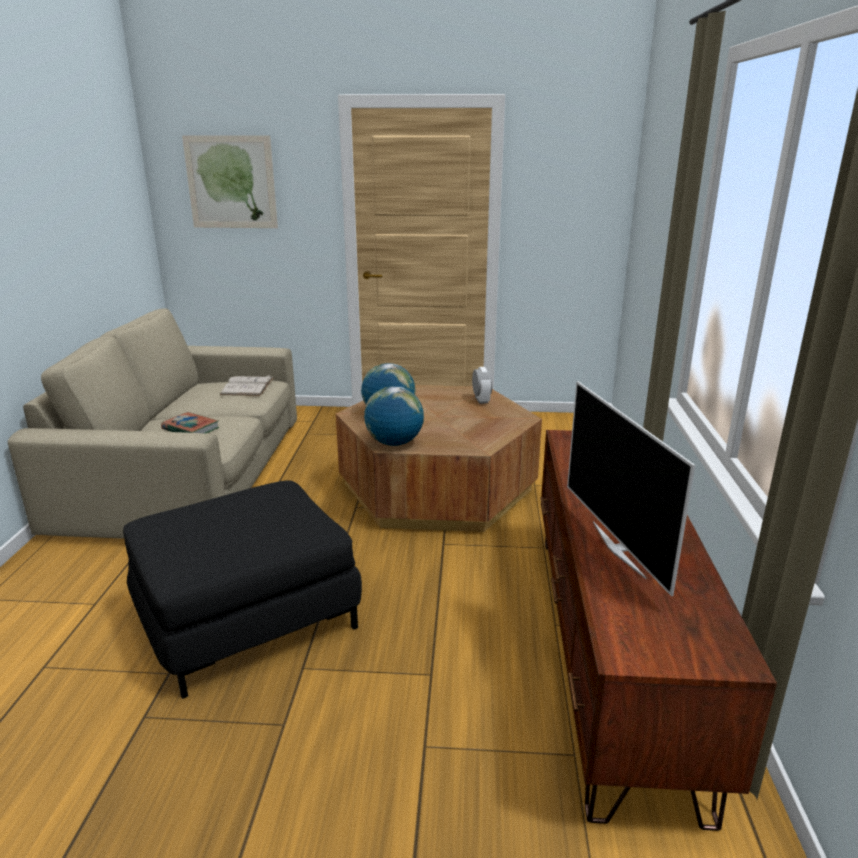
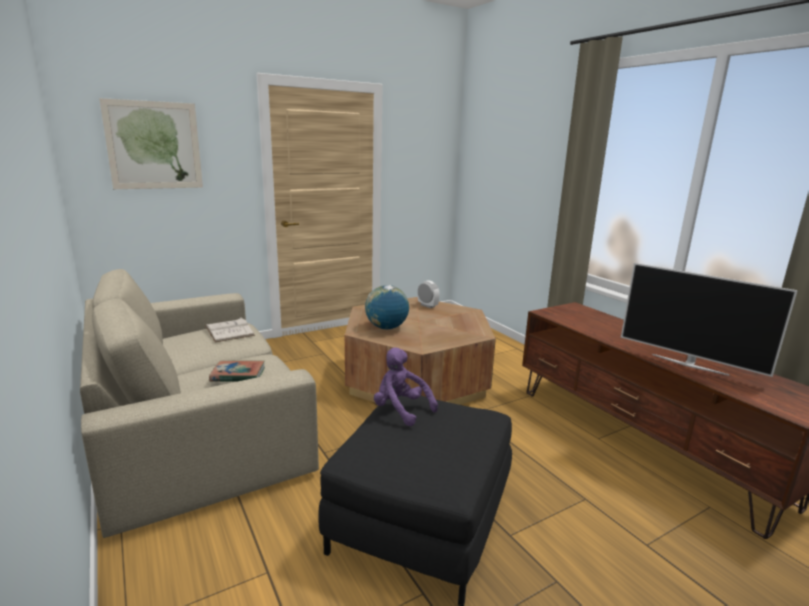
camera: 35 degrees left, 5 degrees down
globe [364,386,424,446] -> none
none -> purple plush toy [374,347,438,426]

